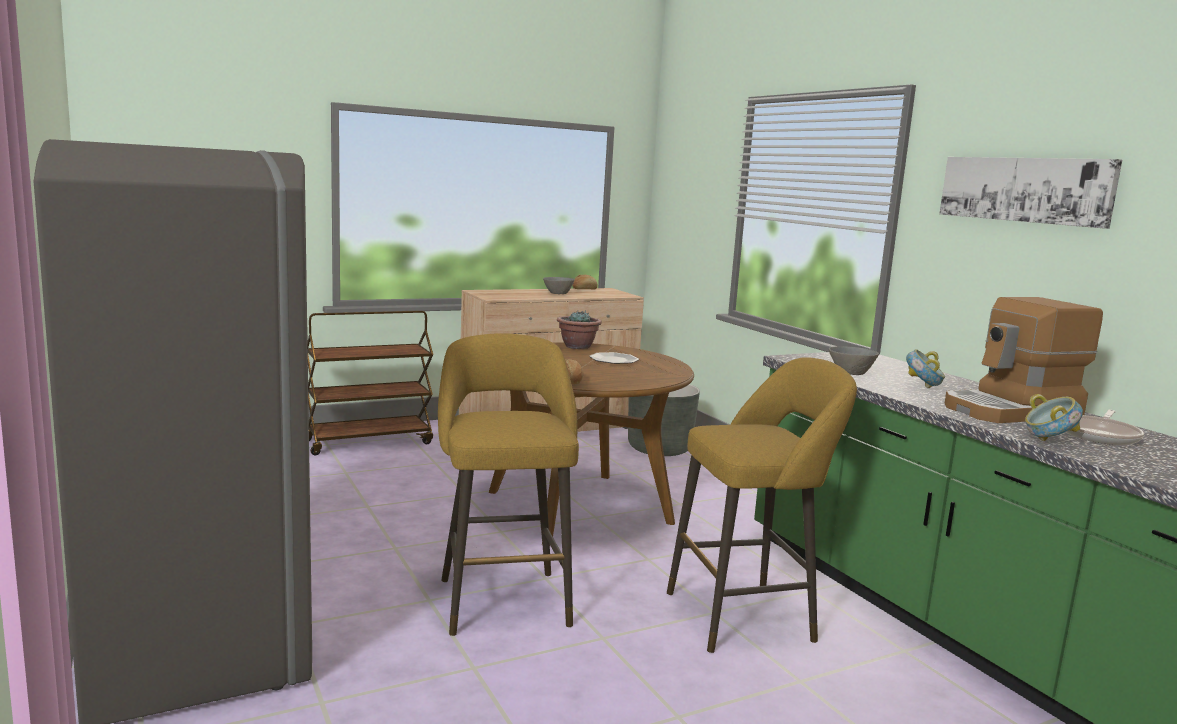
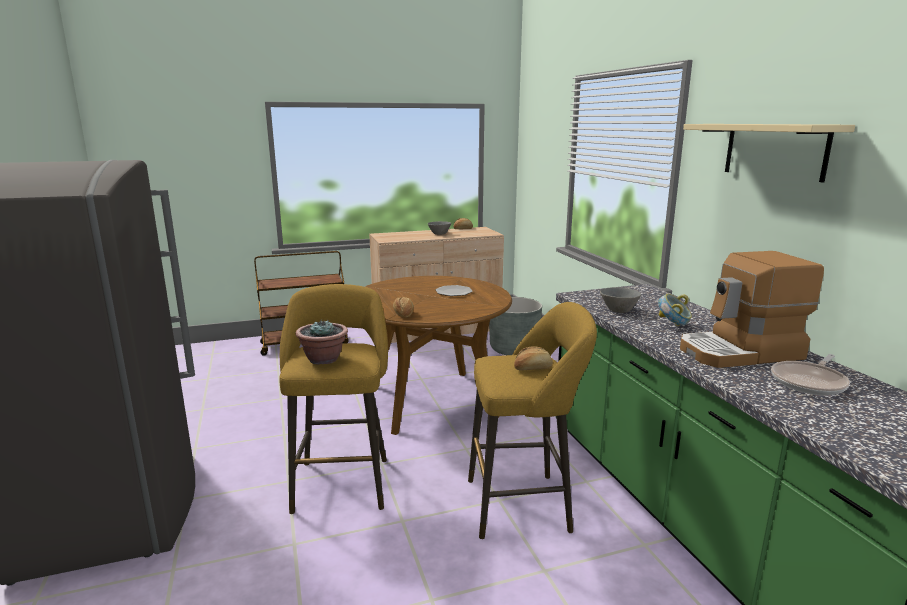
camera: 10 degrees right, 5 degrees up
potted plant [557,310,602,349] -> potted plant moved to [295,319,348,365]
picture [940,157,1122,229] -> beige shelf [683,124,855,183]
bowl [1025,394,1083,441] -> none
none -> bread [514,346,553,371]

